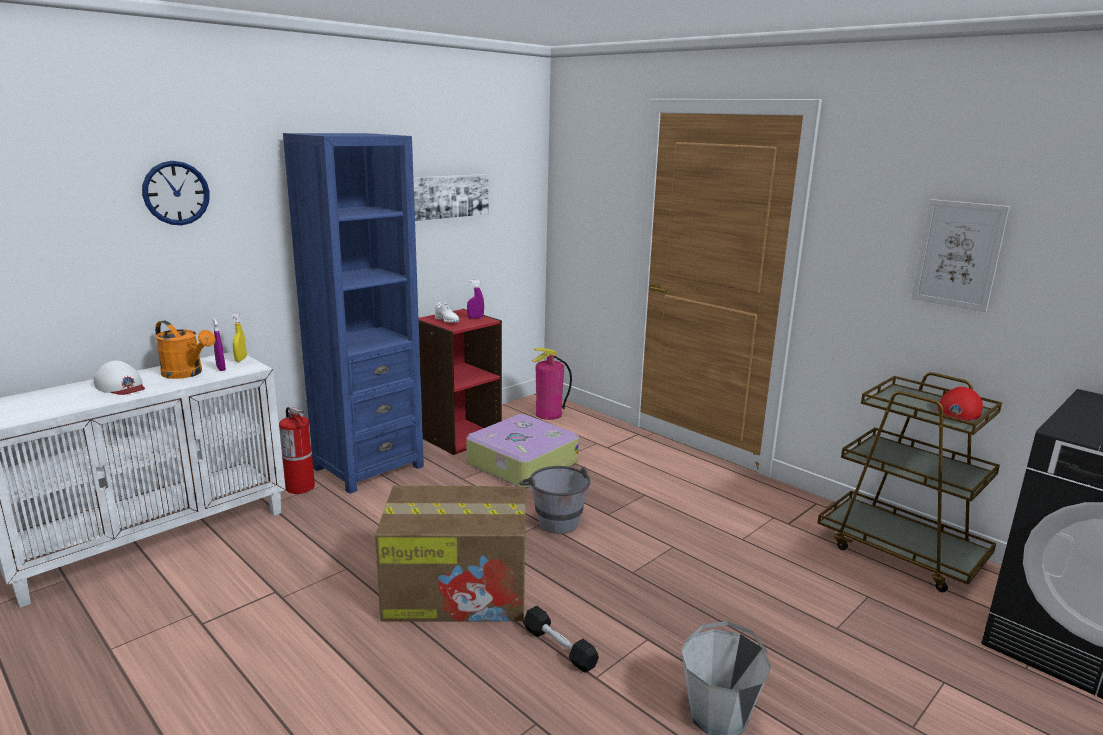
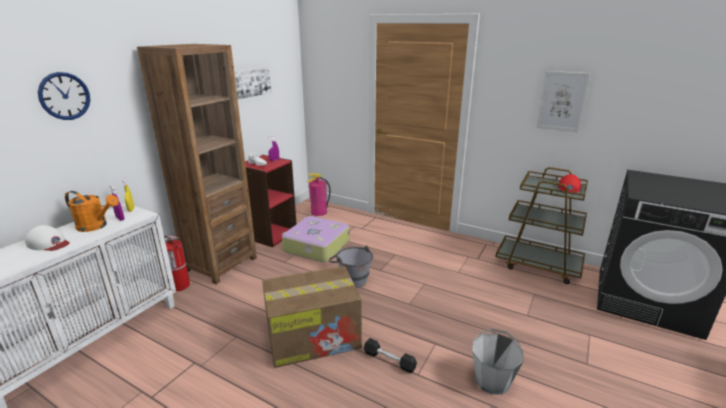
camera: 15 degrees left, 5 degrees up
blue bookcase [283,133,424,494] -> brown bookcase [137,44,257,284]

